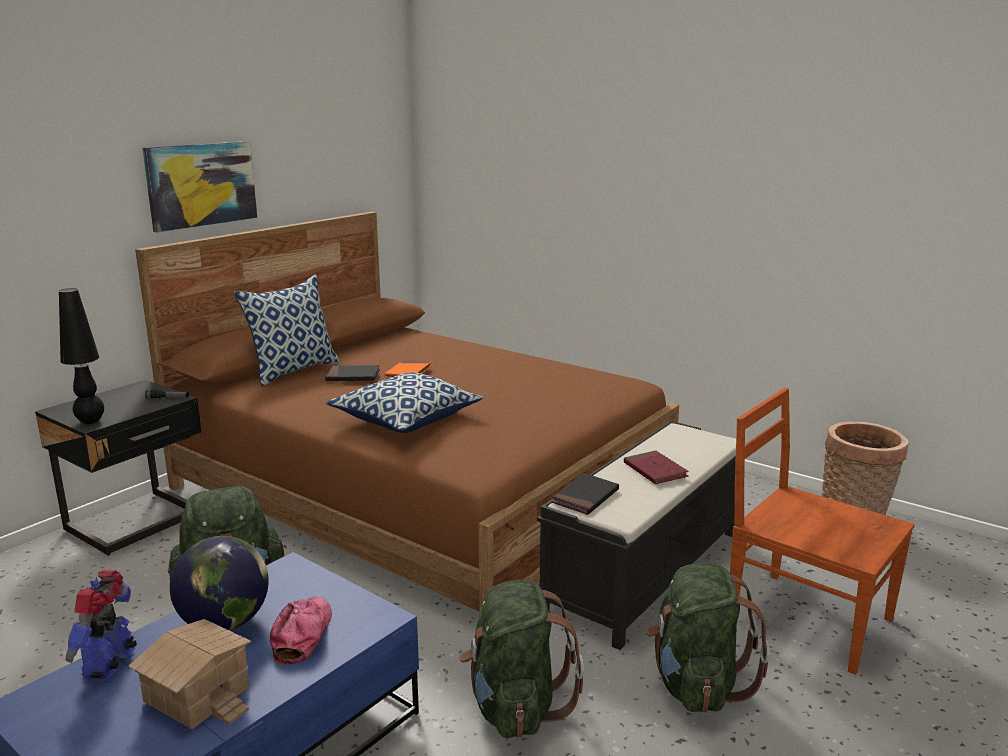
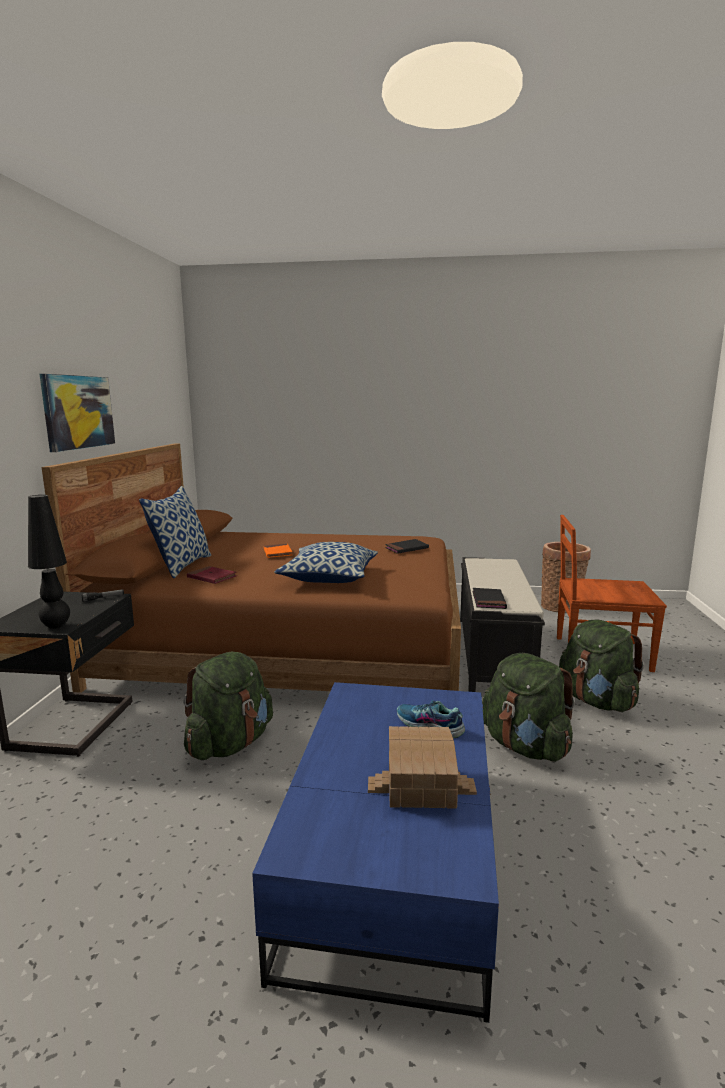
camera: 30 degrees left, 5 degrees down
toy robot [66,570,137,681] -> none
globe [170,536,269,631] -> none
cap [270,596,332,664] -> shoe [397,700,465,738]
black book [325,365,380,381] -> black book moved to [385,539,429,554]
red book [624,450,689,484] -> red book moved to [187,566,237,584]

